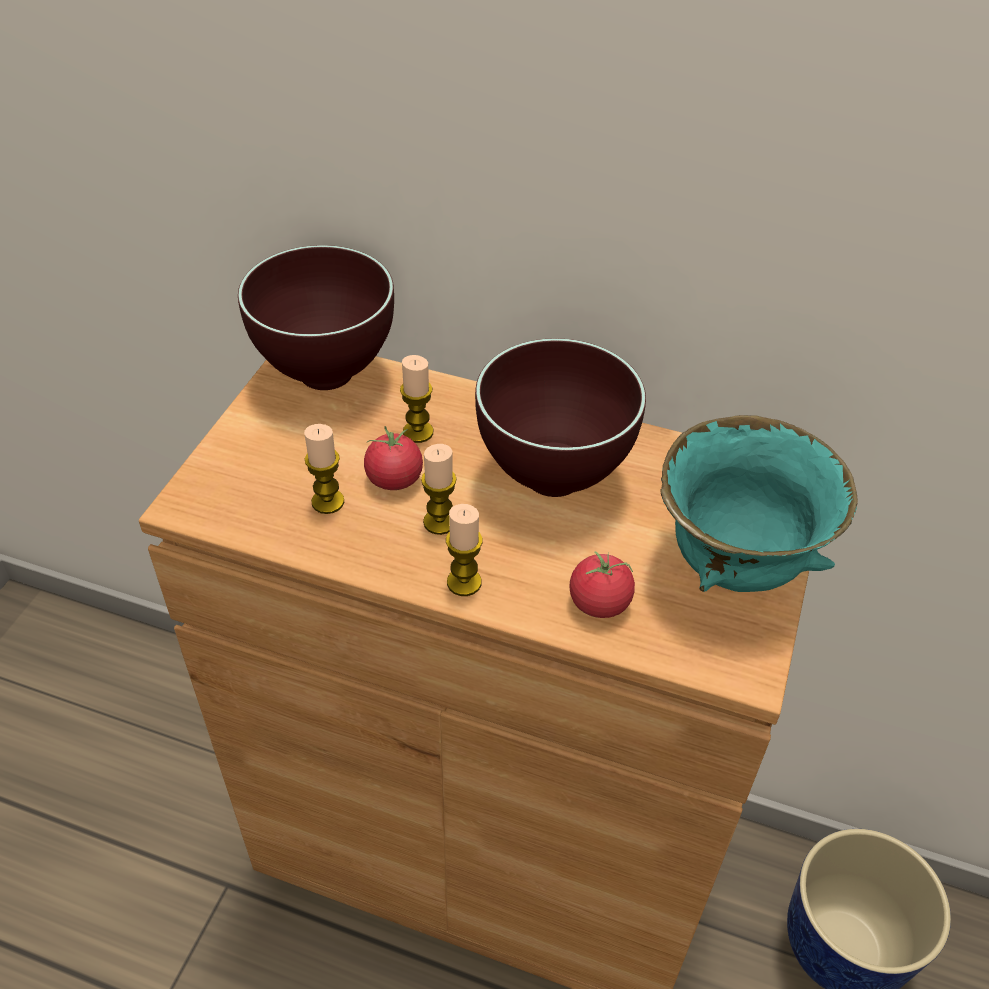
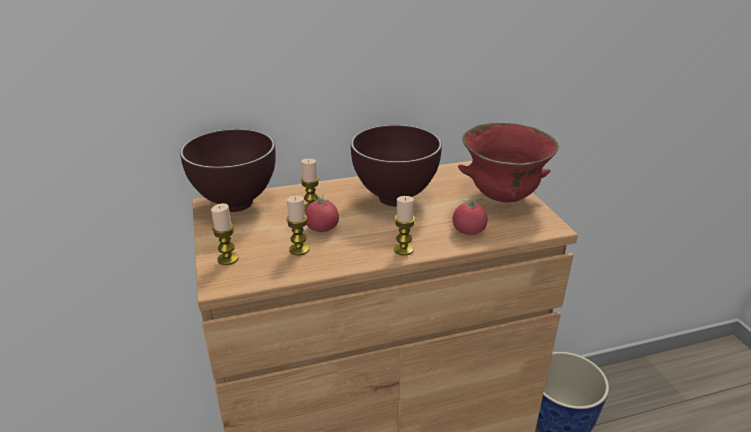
camera: 35 degrees left, 15 degrees down
candle [421,444,457,535] -> candle moved to [211,203,238,265]
turquoise bowl [660,415,858,592] -> red bowl [458,123,559,203]

